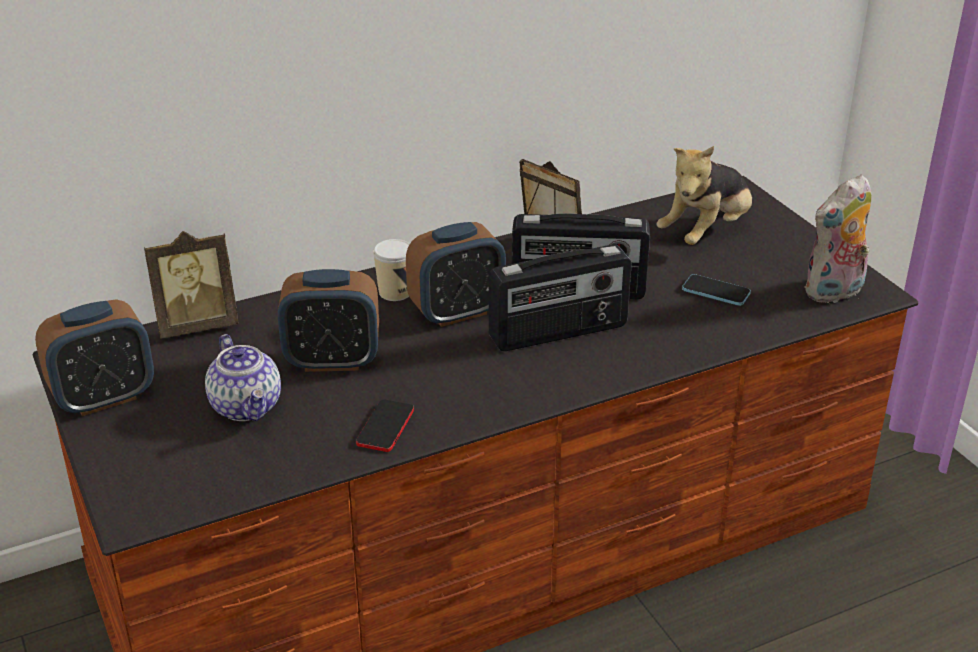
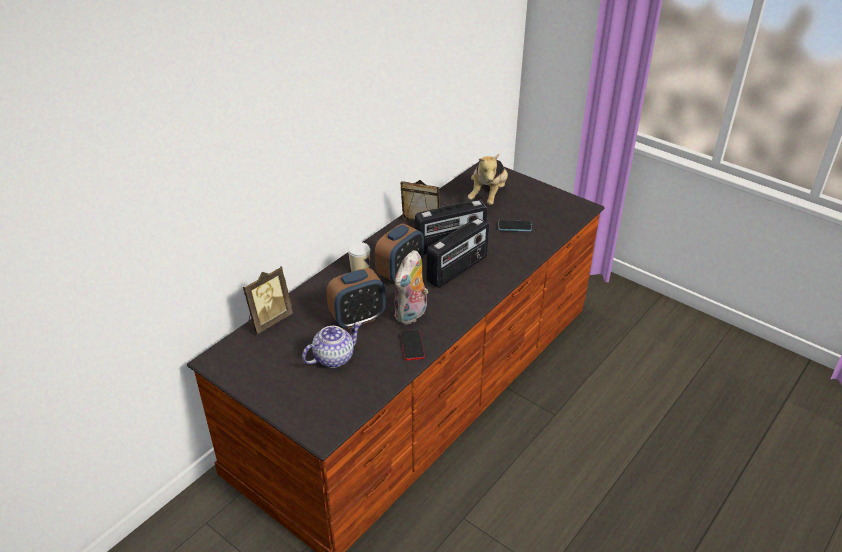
camera: 25 degrees left, 5 degrees up
alarm clock [35,299,154,416] -> none
teapot [205,334,281,421] -> teapot turned 75 degrees counterclockwise [302,322,362,368]
plush toy [804,174,871,304] -> plush toy moved to [394,250,428,325]

